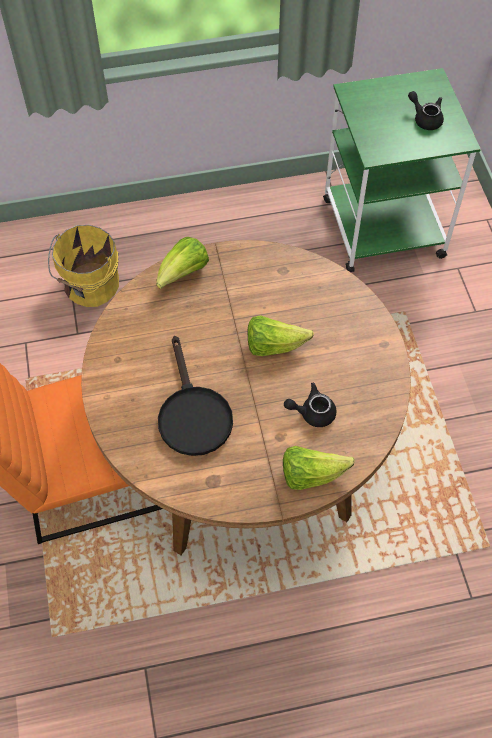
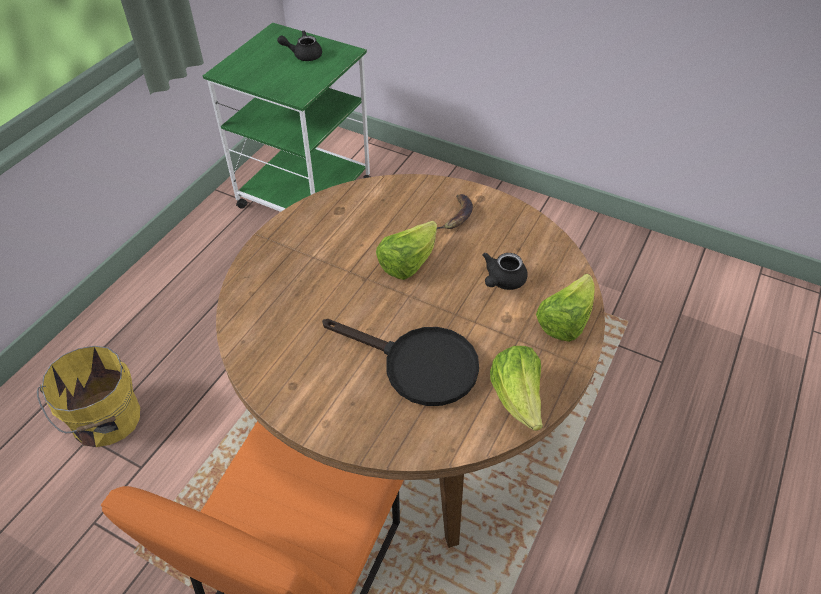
camera: 50 degrees left, 10 degrees down
lettuce [156,237,209,289] -> lettuce moved to [490,346,543,431]
none -> banana [437,194,473,229]

